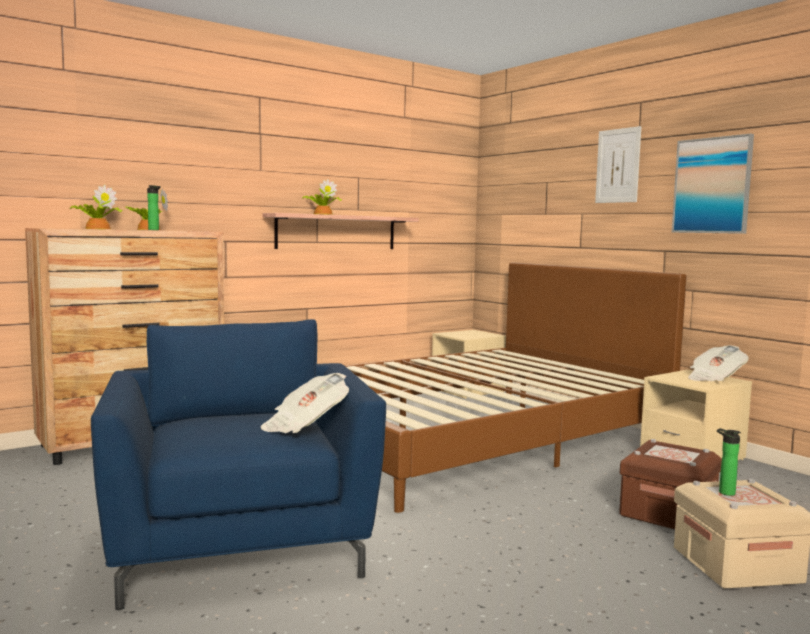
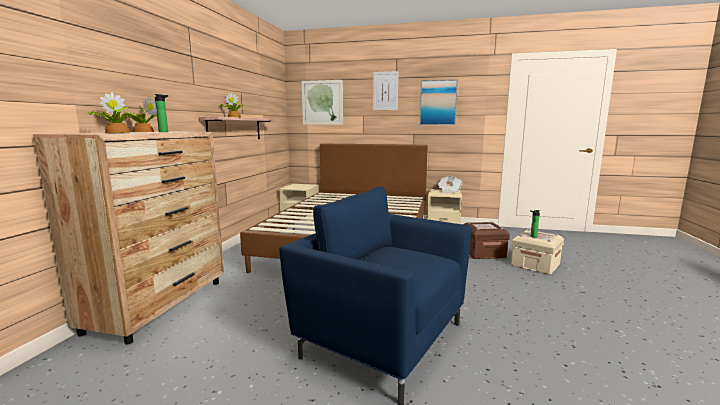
camera: 40 degrees left, 5 degrees up
newspaper [261,373,349,433] -> none
none -> picture [302,80,343,125]

